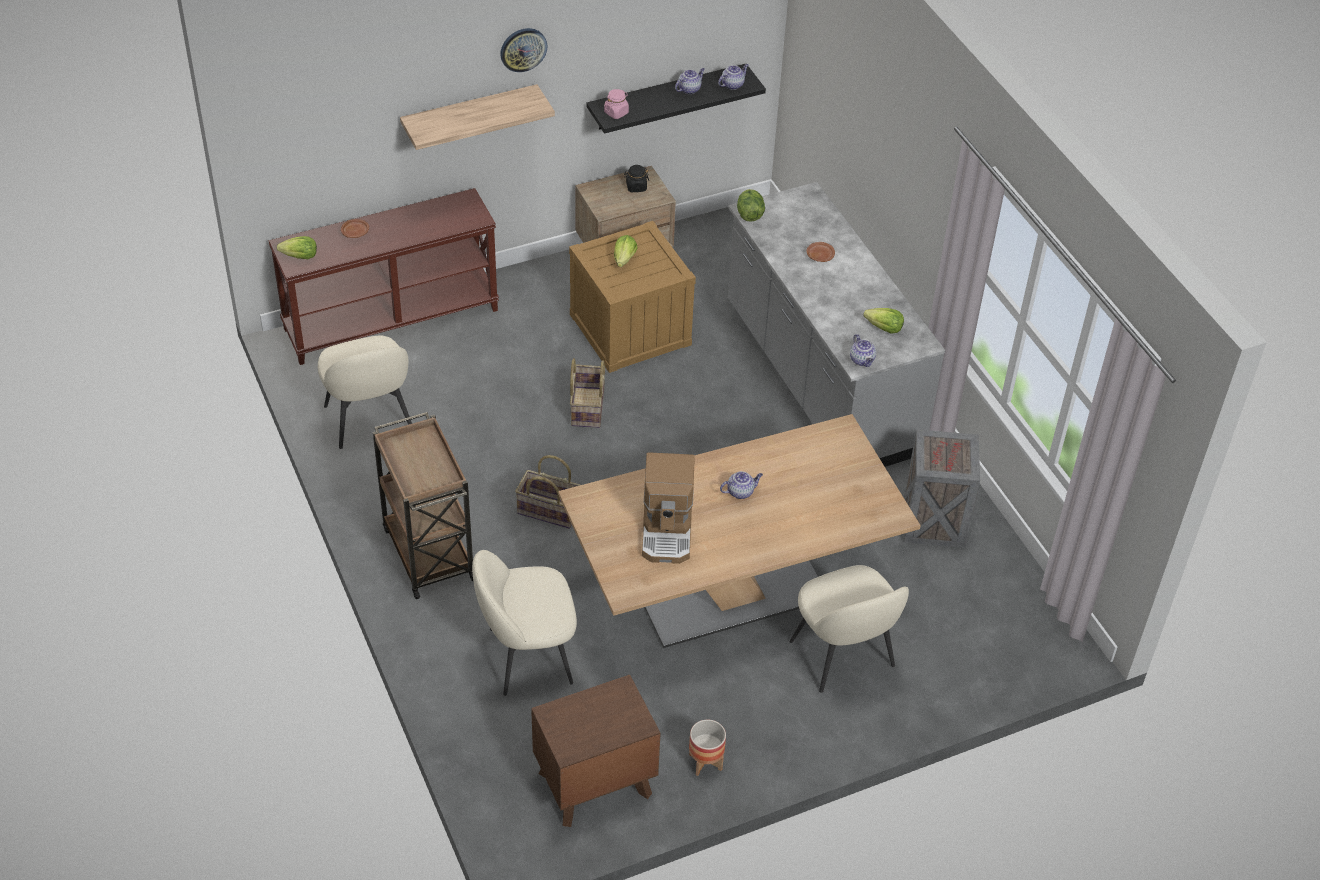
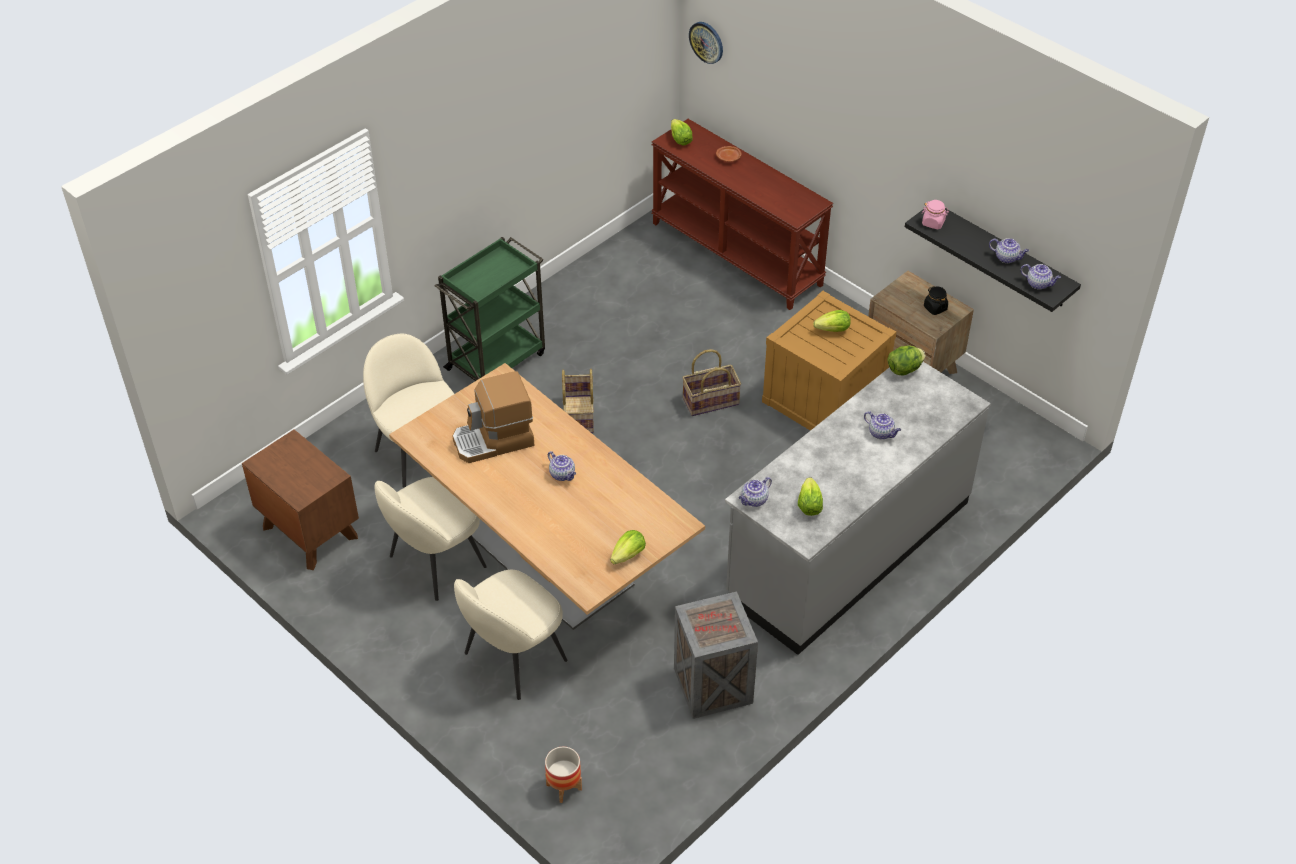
camera: 70 degrees right, 0 degrees up
beige chair [318,335,412,449] -> beige chair moved to [375,477,487,601]
brown cart [373,412,473,599] -> green cart [435,237,545,381]
shelf [400,84,555,150] -> none
wall clock [500,28,548,72] -> wall clock moved to [689,22,723,64]
planter [689,720,726,776] -> planter moved to [545,747,582,803]
brown plate [806,242,835,262] -> teapot [864,411,901,439]
none -> lettuce [610,530,646,564]

